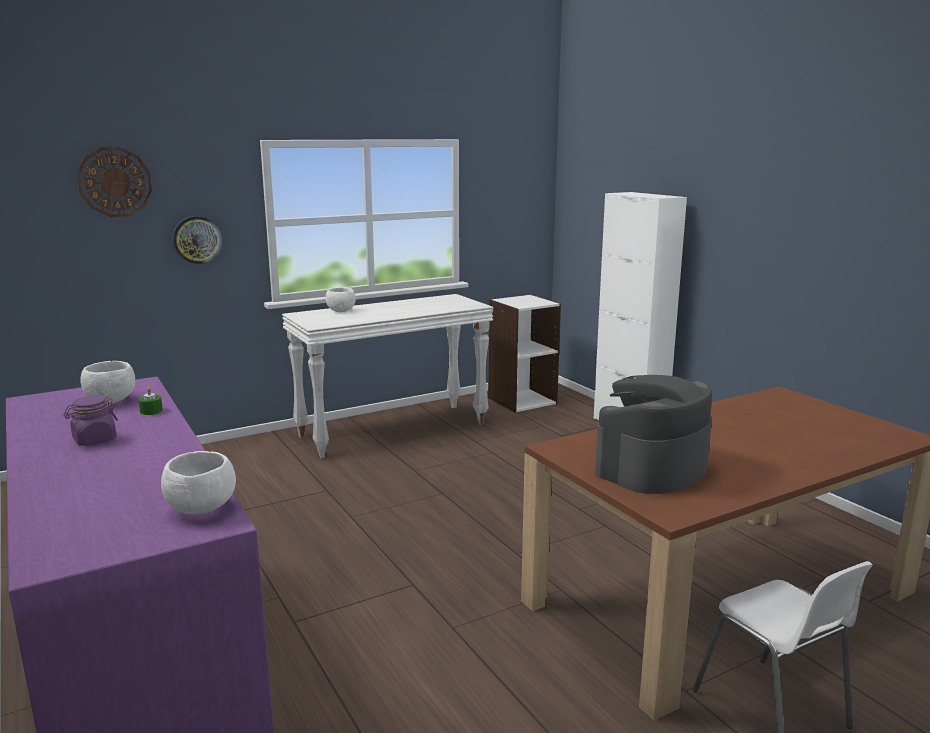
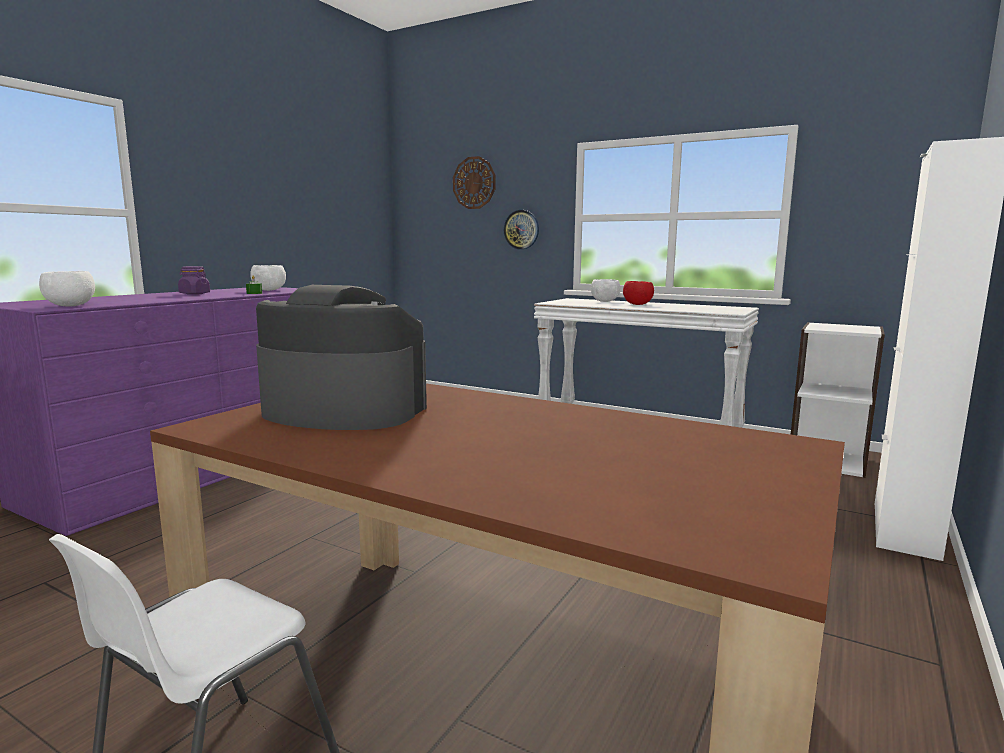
camera: 60 degrees right, 5 degrees down
none -> red bowl [623,281,654,305]

